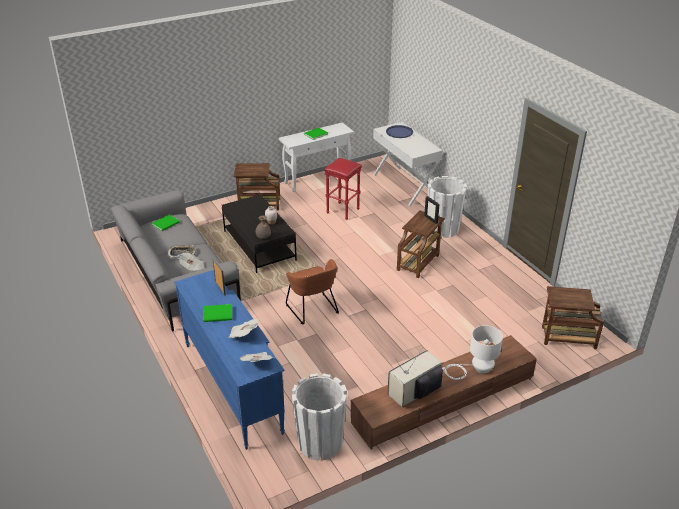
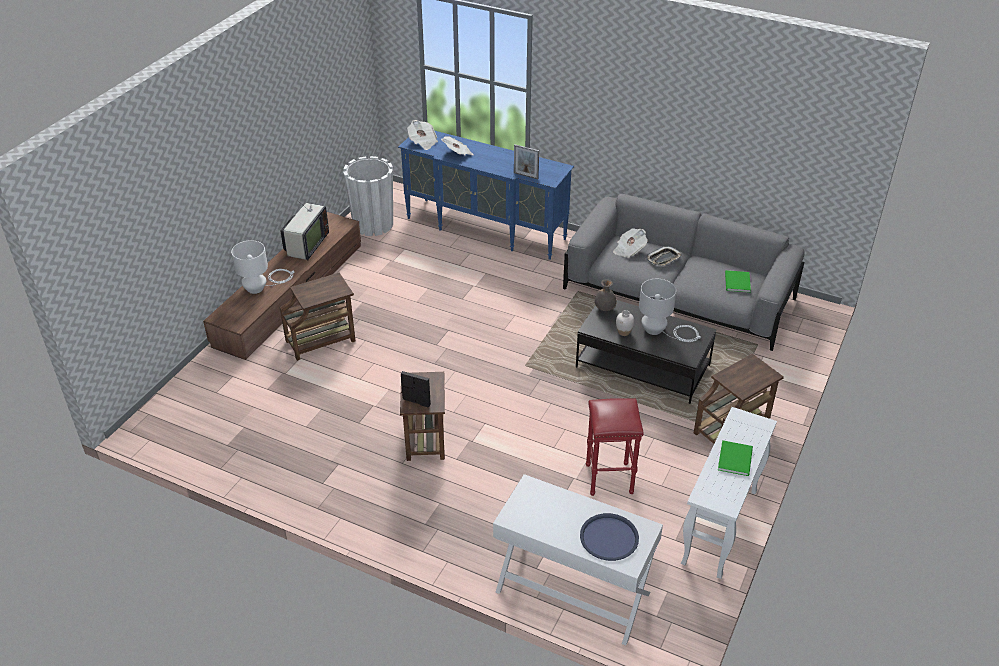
camera: 145 degrees right, 5 degrees up
green book [203,304,232,322] -> none
brown armchair [286,259,339,324] -> none
white planter [428,176,467,238] -> none
brown side table [542,286,604,349] -> brown side table moved to [280,273,356,361]
none -> grey table lamp [639,279,701,342]

